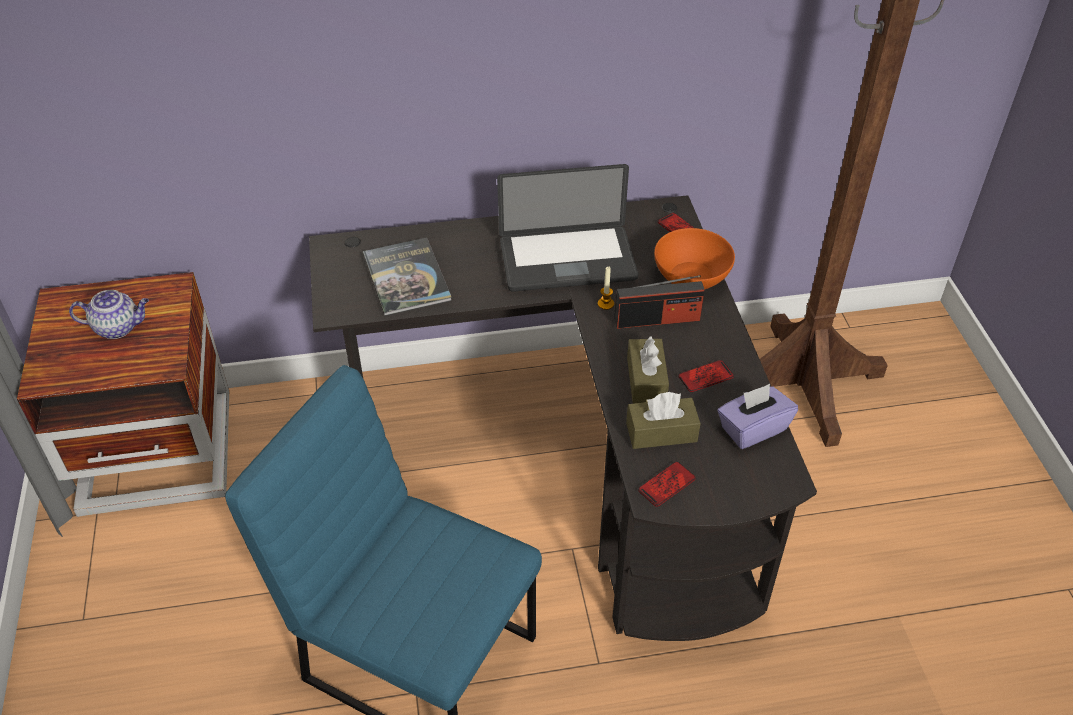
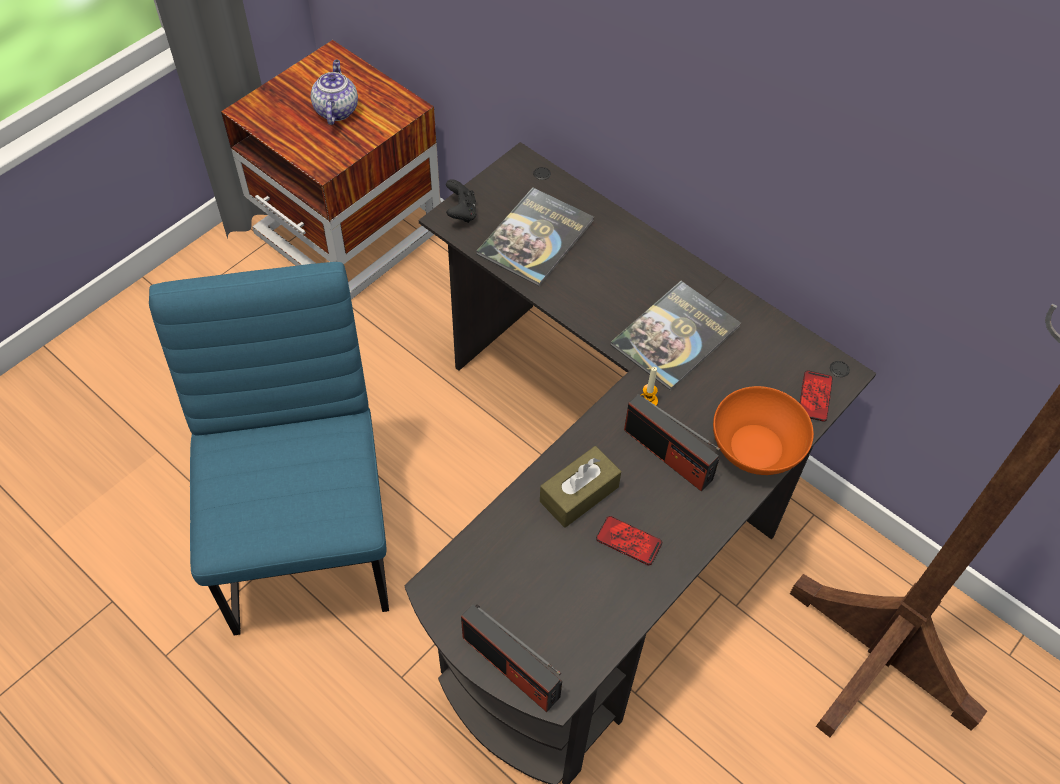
camera: 50 degrees right, 10 degrees up
teapot [69,290,149,339] -> teapot turned 135 degrees counterclockwise [311,60,358,125]
laptop [497,164,638,292] -> book [610,281,741,391]
brown tissue box [626,392,701,449] -> none
phone [638,462,696,507] -> none
purple tissue box [717,384,798,449] -> none
none -> black game controller [446,179,476,223]
none -> radio [461,604,562,712]

